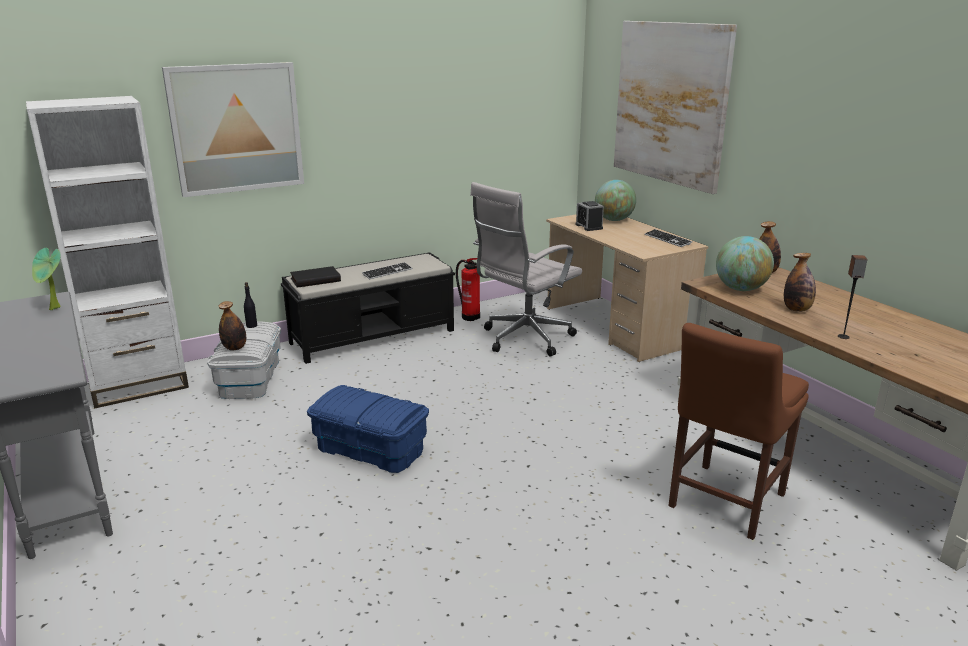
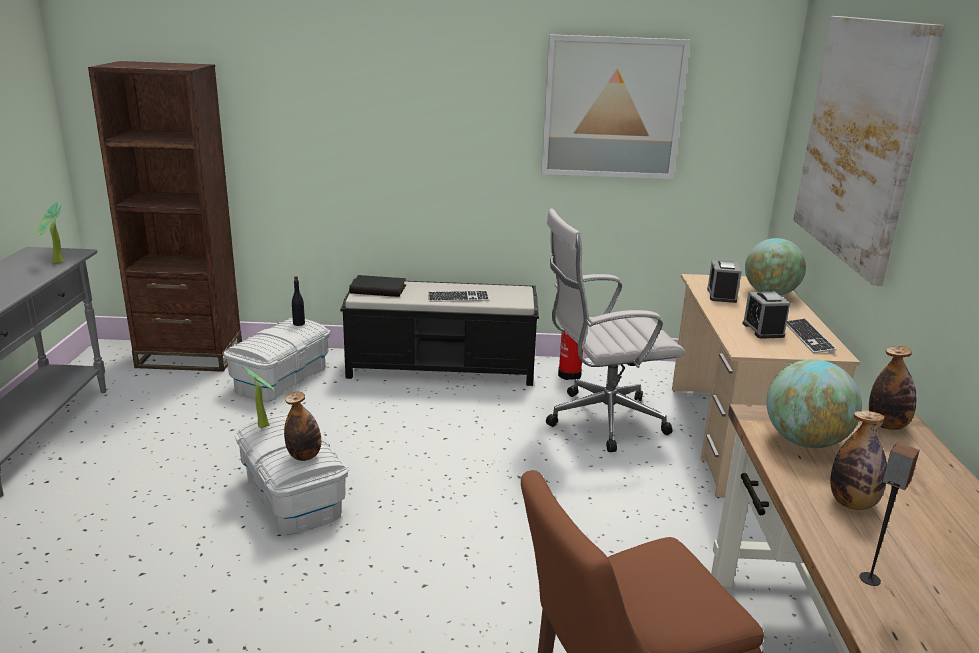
camera: 30 degrees right, 0 degrees up
white bookcase [26,96,189,409] -> brown bookcase [88,61,242,372]
picture [162,62,304,197] -> picture moved to [541,34,690,179]
bottle [219,301,246,350] -> bottle moved to [284,392,321,461]
blue storage box [307,385,429,473] -> white storage box [235,413,348,535]
none -> potted plant [243,366,276,428]
none -> alarm clock [742,292,790,339]

